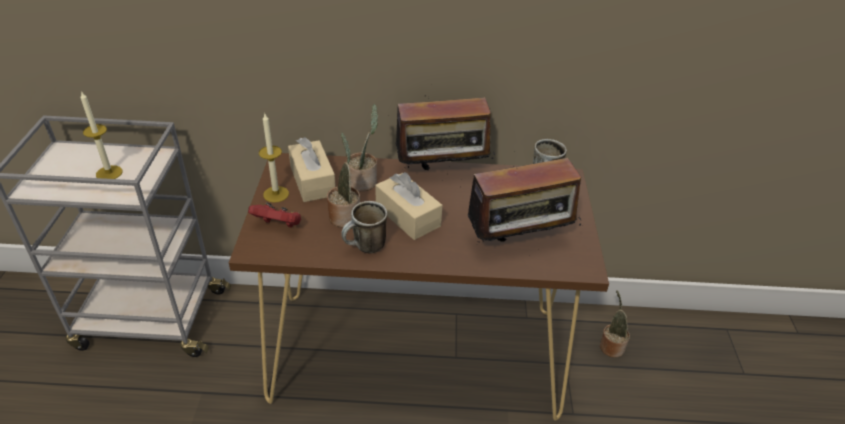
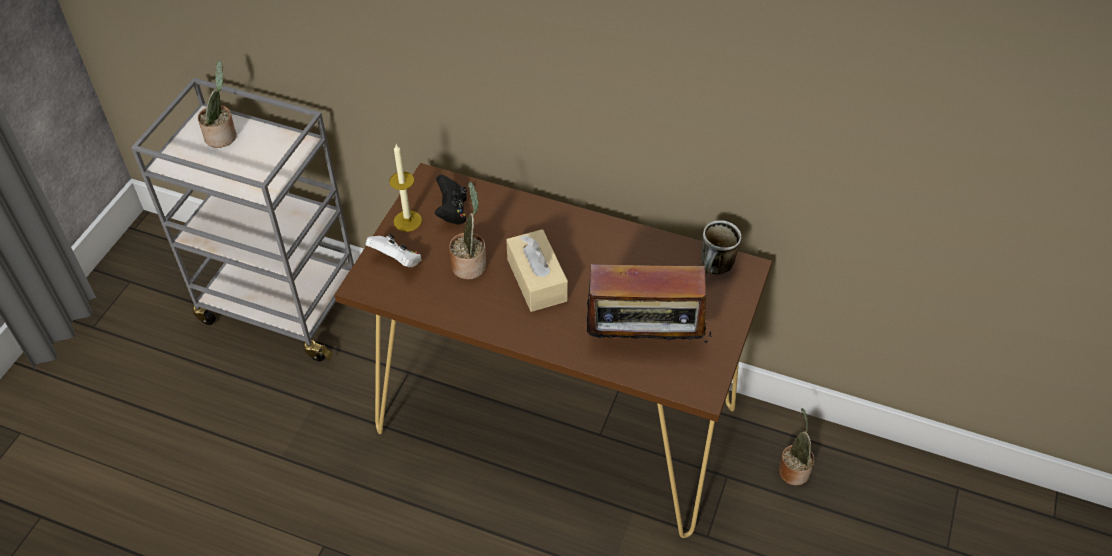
camera: 20 degrees right, 10 degrees up
candle [80,91,122,179] -> none
red game controller [248,203,301,228] -> white game controller [365,234,421,267]
beige tissue box [288,137,336,202] -> black game controller [435,175,467,225]
mug [341,201,387,253] -> none
potted plant [346,104,378,191] -> potted plant moved to [198,61,237,148]
radio [388,95,495,180] -> none

